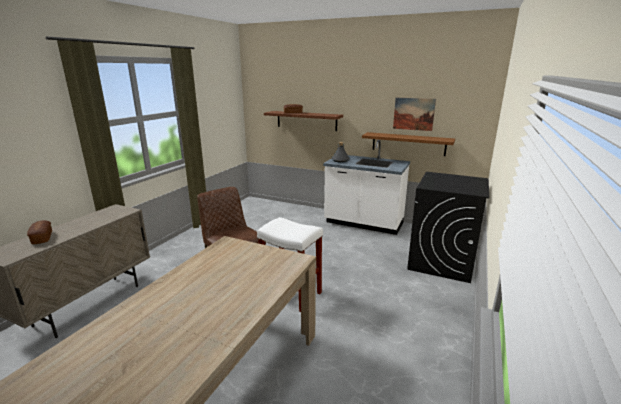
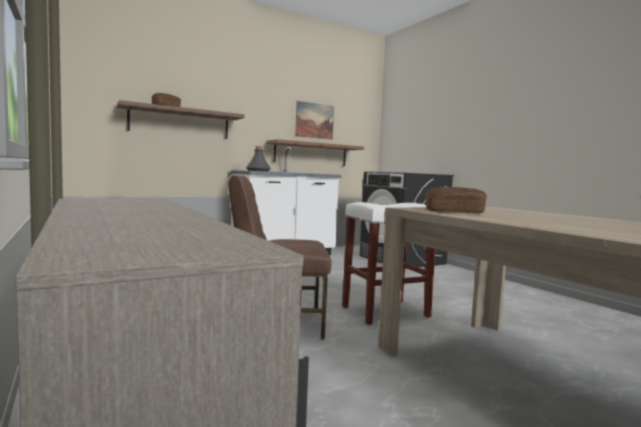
camera: 55 degrees left, 15 degrees down
bread [27,220,52,244] -> bread moved to [426,187,487,213]

